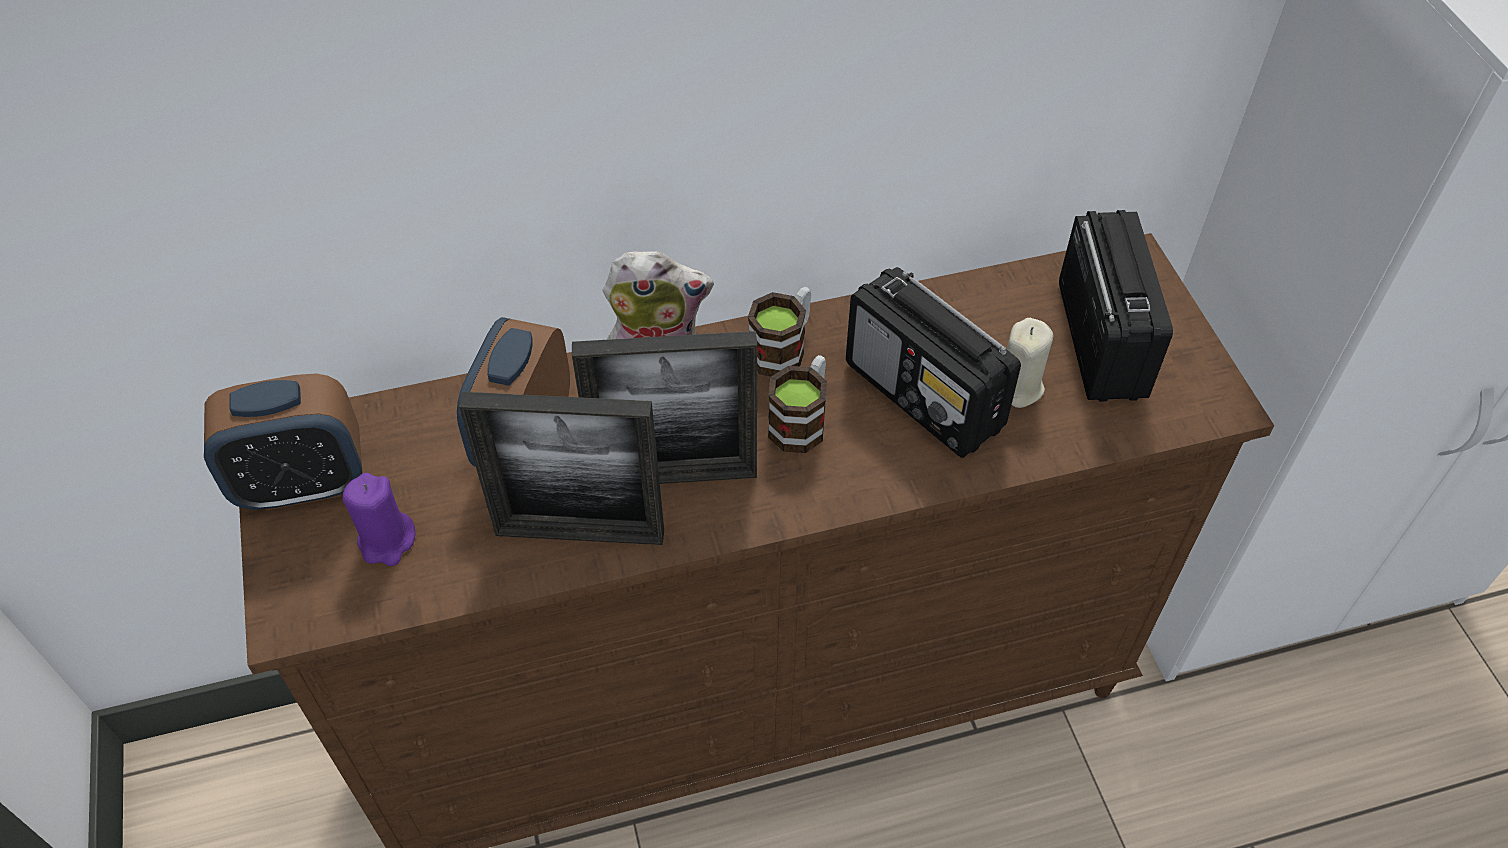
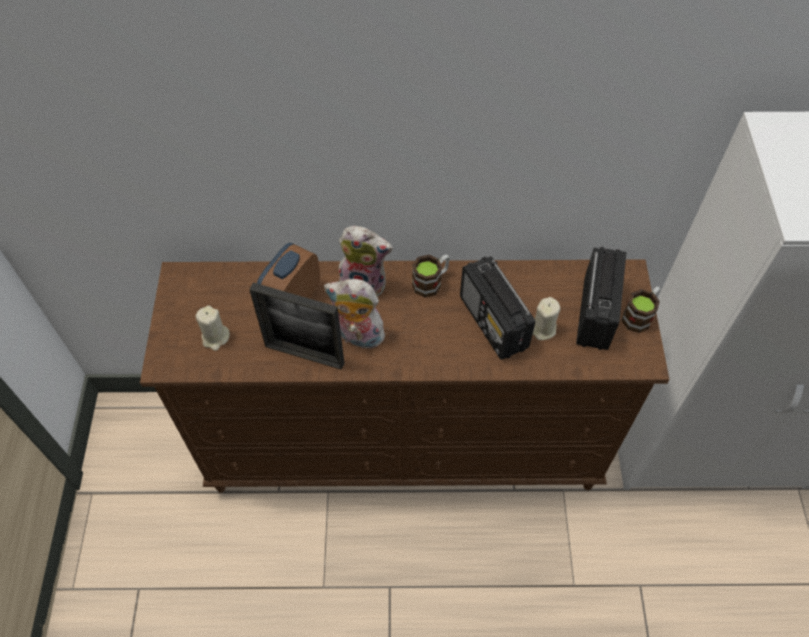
camera: 15 degrees right, 5 degrees up
alarm clock [204,373,362,511] -> none
purple candle [343,473,415,566] -> beige candle [195,306,230,351]
picture frame [572,331,757,484] -> plush toy [324,279,387,349]
mug [768,355,827,453] -> mug moved to [621,286,660,333]

